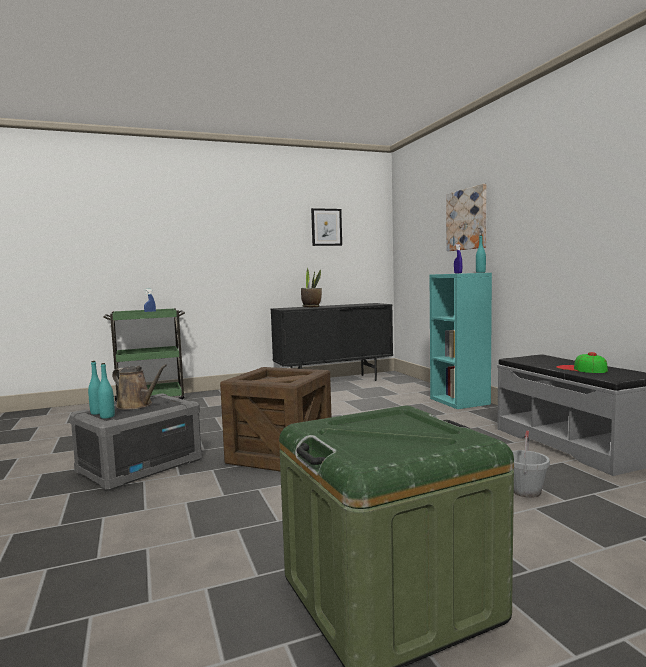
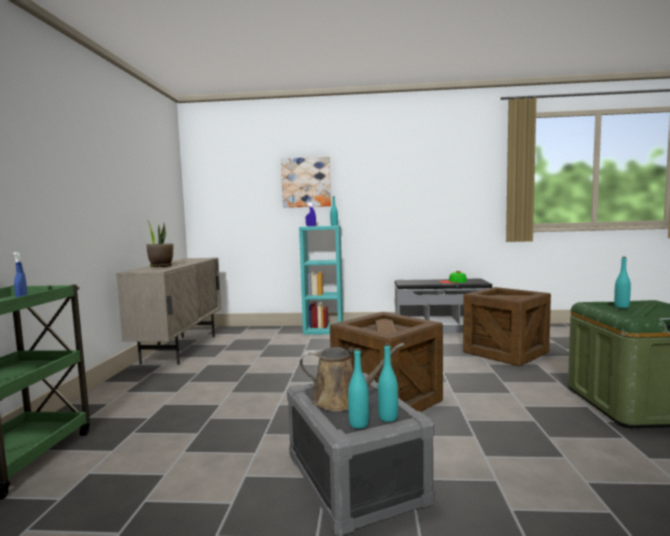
camera: 65 degrees left, 0 degrees up
brown watering can [112,364,167,410] -> brown watering can turned 45 degrees clockwise [299,343,404,411]
black cabinet [270,303,393,381] -> beige cabinet [116,258,221,365]
picture [311,208,342,246] -> none
grey bucket [512,430,550,498] -> crate [463,287,551,366]
none -> turquoise bottle [614,257,631,308]

